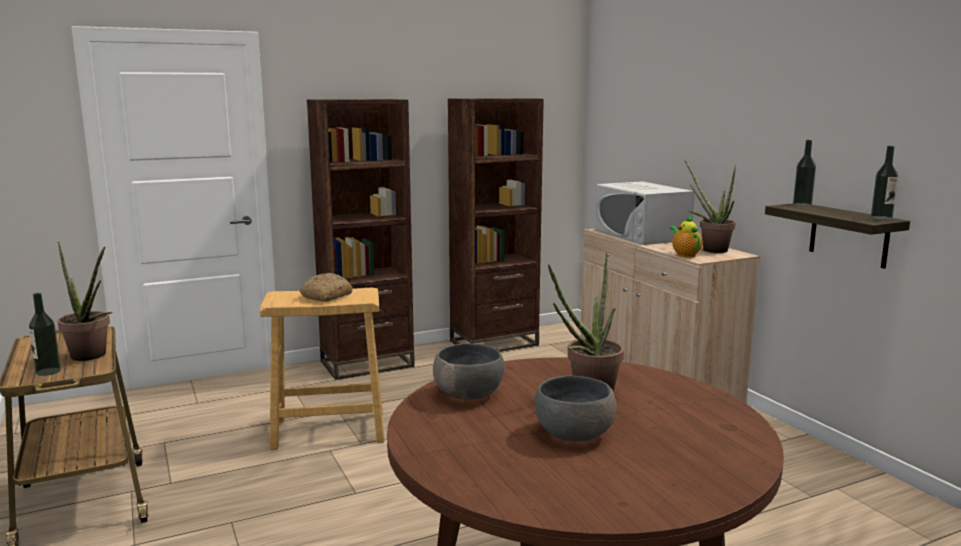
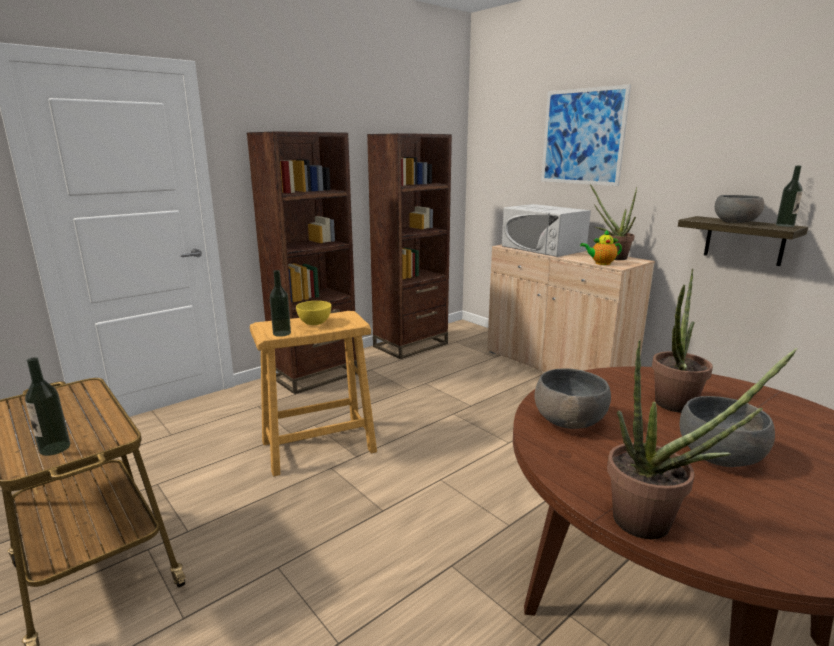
camera: 15 degrees left, 5 degrees up
potted plant [58,242,113,361] -> potted plant moved to [607,340,797,539]
bread [300,273,353,302] -> yellow bowl [296,301,331,325]
teapot [670,215,703,258] -> teapot turned 60 degrees counterclockwise [580,230,622,265]
bottle [793,140,816,206] -> bottle moved to [270,270,291,337]
none -> picture [541,84,631,186]
none -> grey bowl [715,195,764,223]

